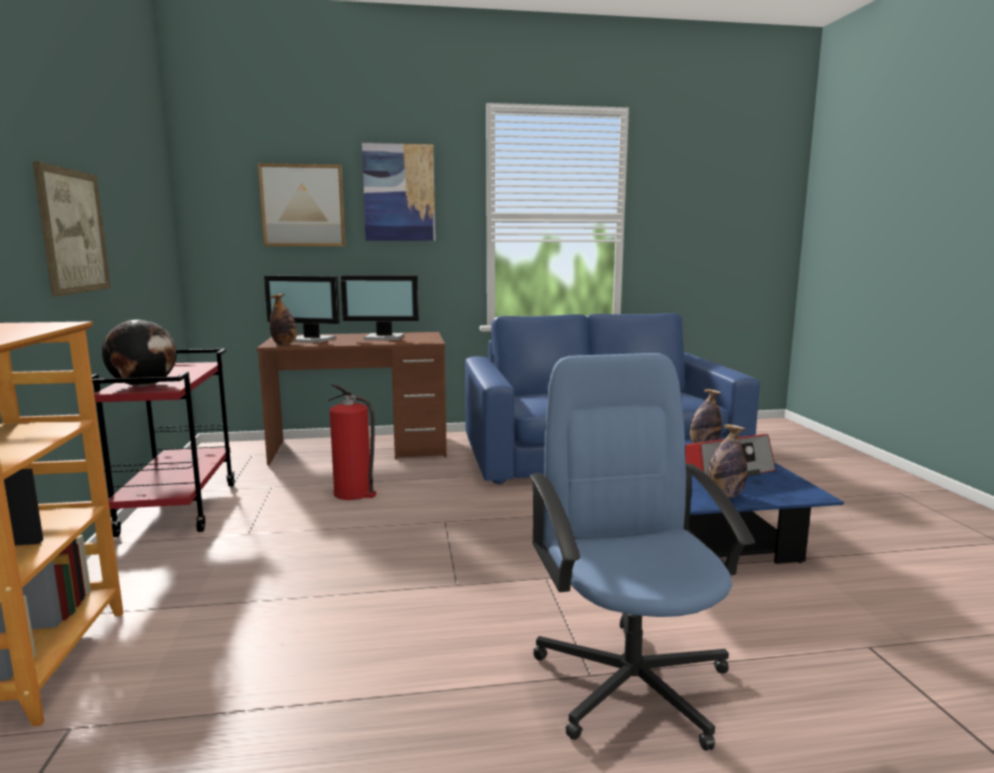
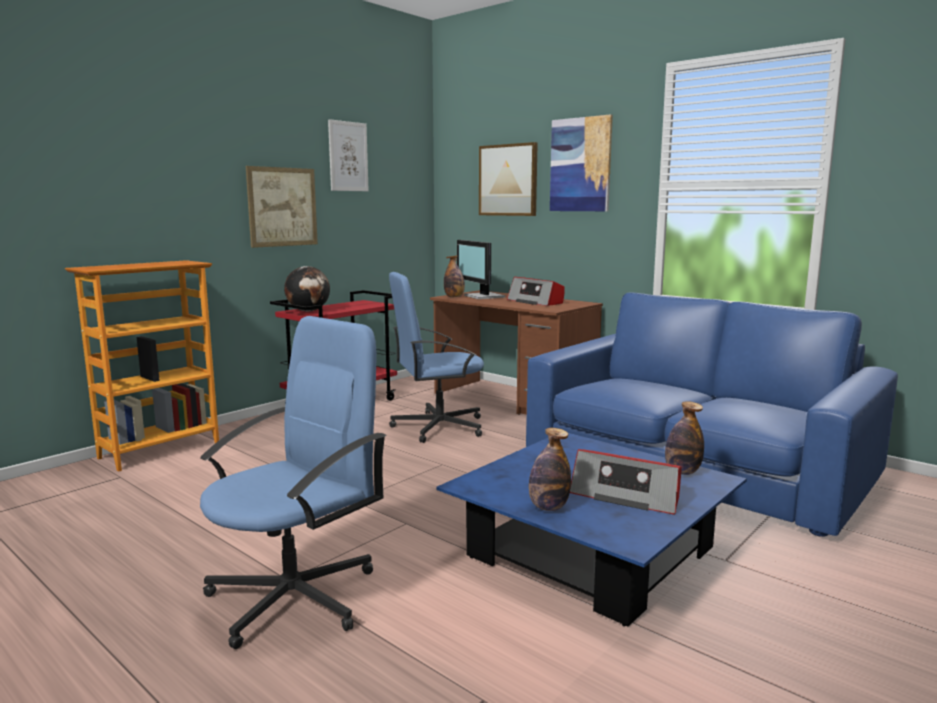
camera: 50 degrees right, 0 degrees up
fire extinguisher [328,384,376,500] -> blue office chair [389,272,484,443]
monitor [341,275,419,340] -> radio [507,277,564,306]
none -> picture [328,119,369,191]

